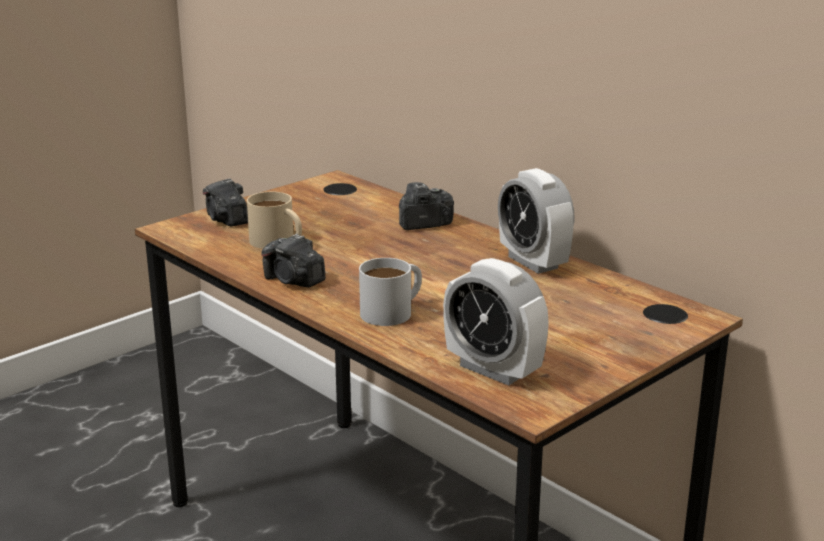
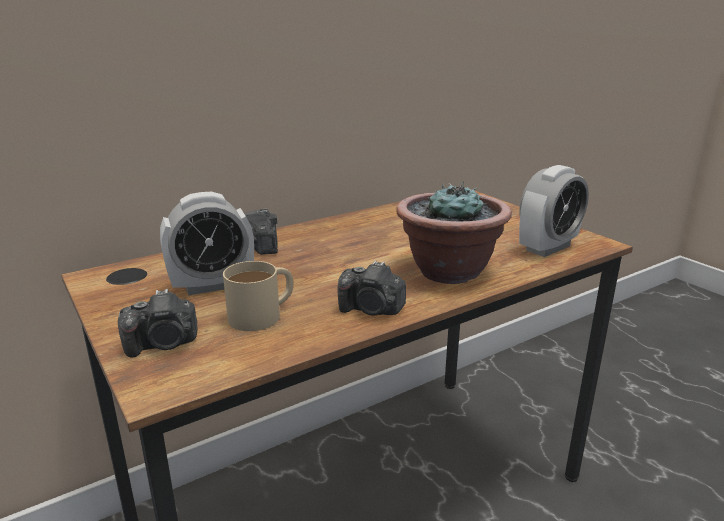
camera: 80 degrees left, 0 degrees up
camera [262,234,325,287] -> camera turned 60 degrees clockwise [337,261,406,316]
white mug [359,258,422,326] -> potted plant [396,182,512,284]
alarm clock [498,168,575,274] -> alarm clock moved to [160,192,254,295]

